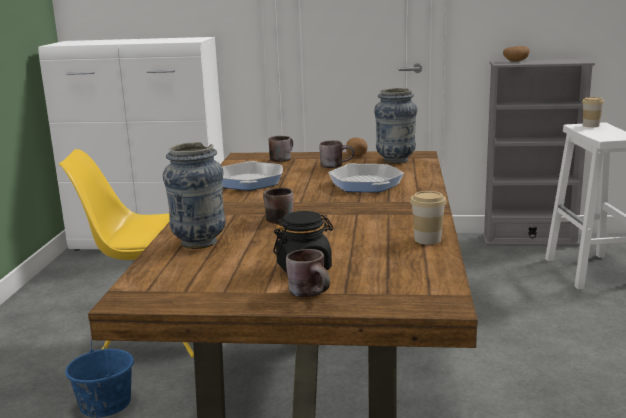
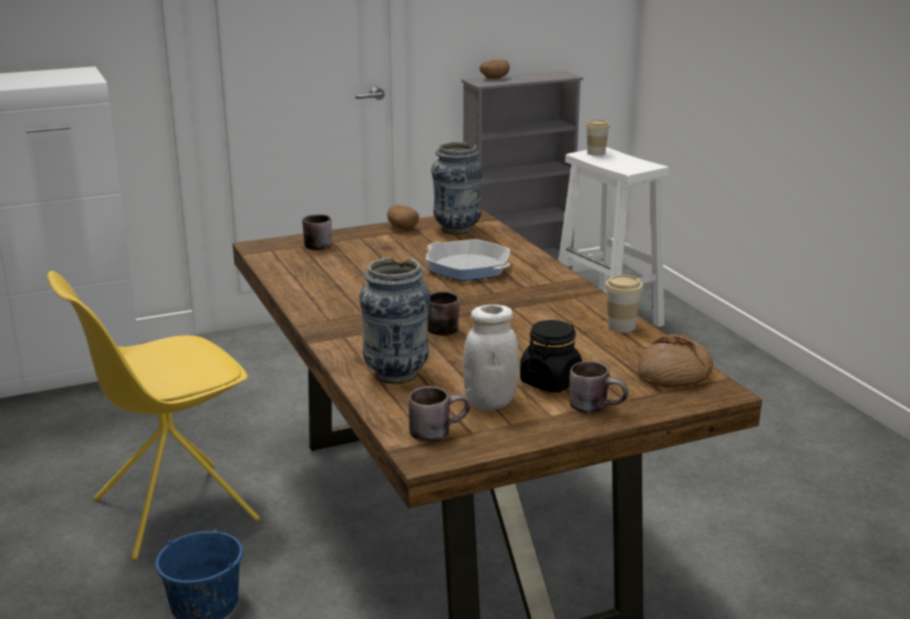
camera: 30 degrees left, 5 degrees up
frying pan [222,161,283,190] -> none
brown mug [320,140,355,168] -> brown mug moved to [409,386,470,442]
none -> white jar [463,305,519,410]
none -> bread [637,334,713,388]

